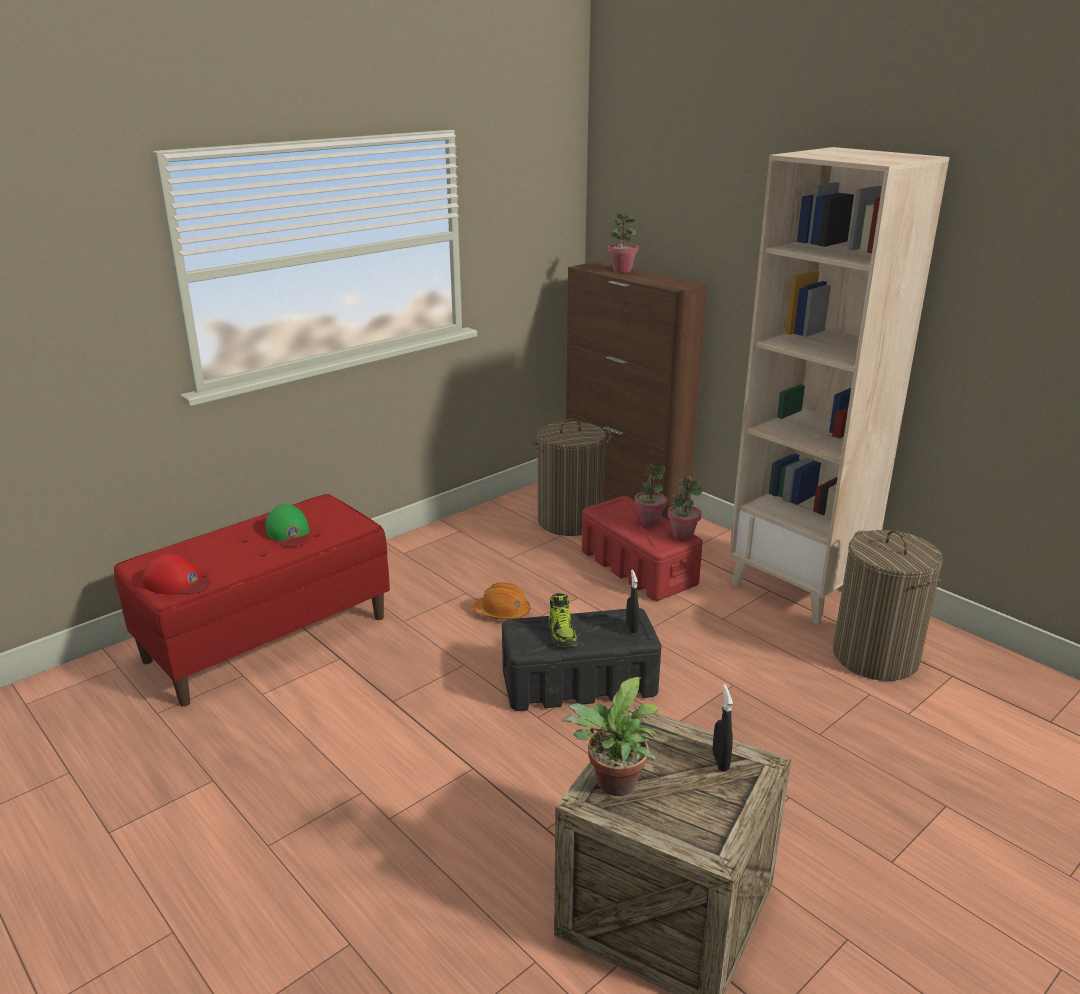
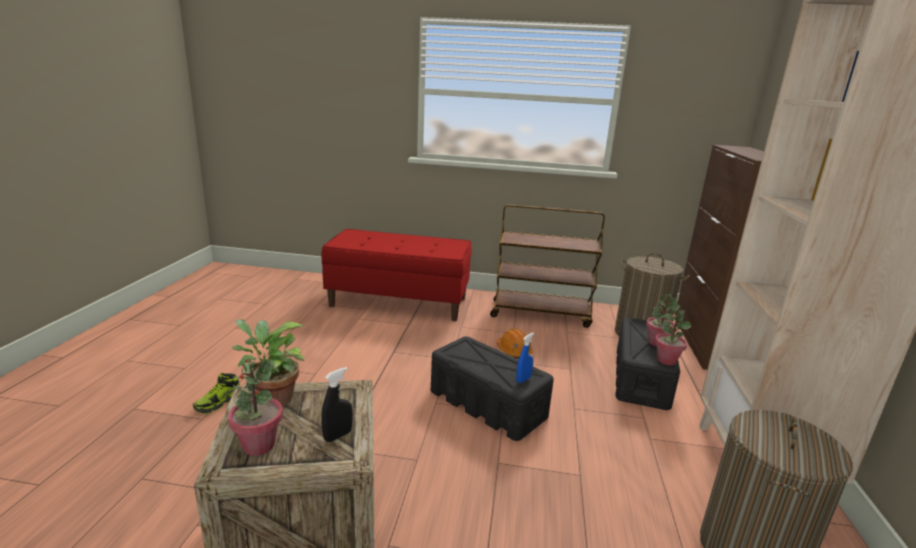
camera: 50 degrees right, 5 degrees down
red cap [142,554,212,594] -> none
green cap [266,504,310,547] -> none
shoe [548,593,578,647] -> shoe moved to [193,373,240,414]
red storage box [582,496,703,601] -> black storage box [616,317,680,410]
potted plant [608,212,638,273] -> potted plant moved to [227,358,283,456]
black spray bottle [626,570,639,633] -> blue spray bottle [516,333,534,383]
none -> brown cart [490,204,605,328]

